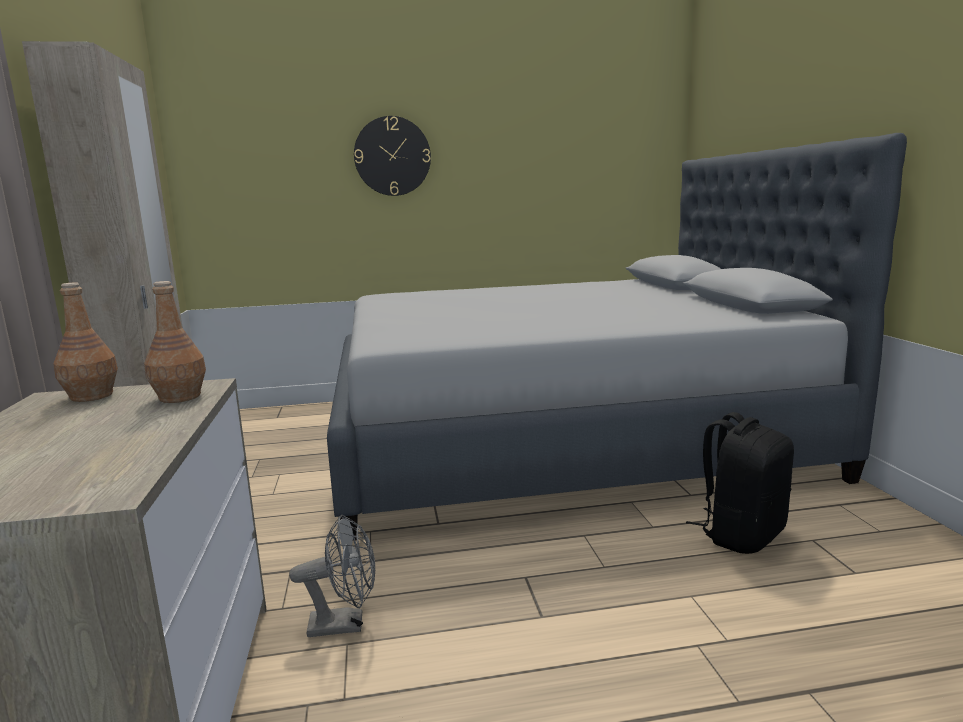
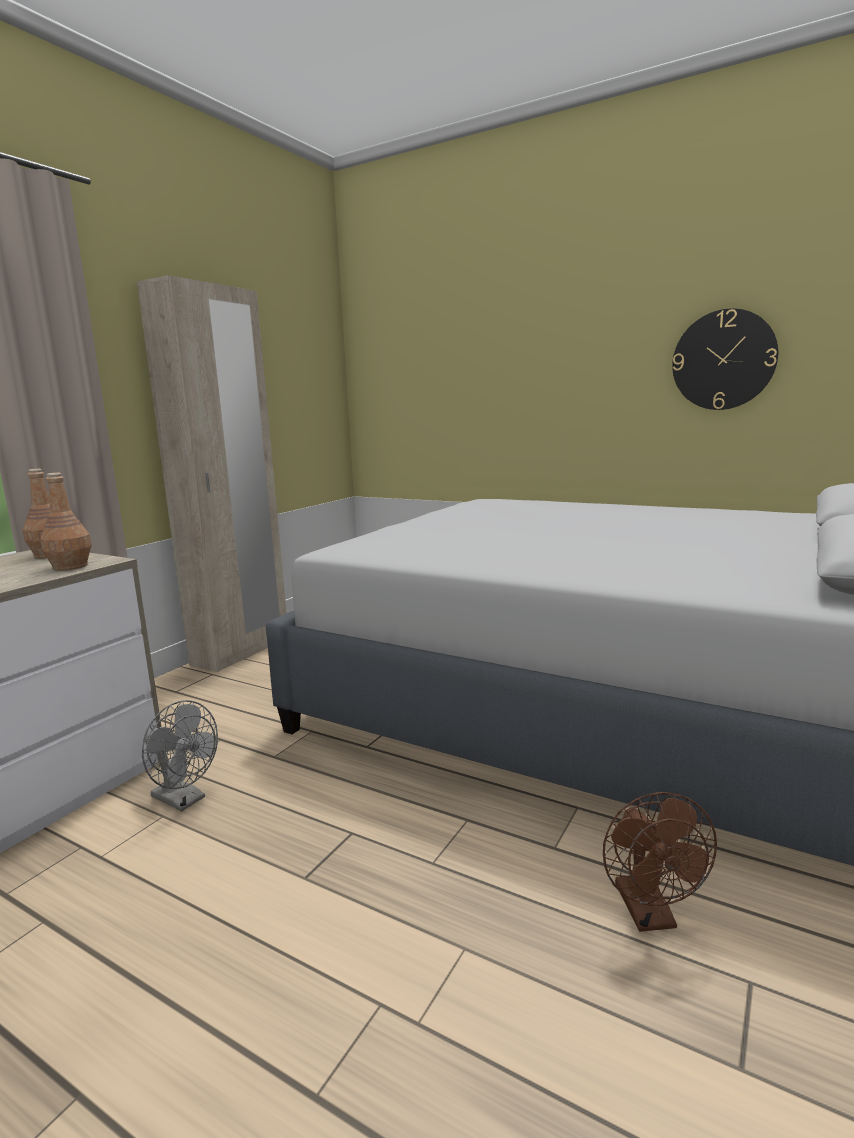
camera: 40 degrees right, 0 degrees up
wall clock [354,116,431,196] -> wall clock moved to [672,308,778,410]
black backpack [686,412,794,554] -> brown fan [603,792,717,932]

